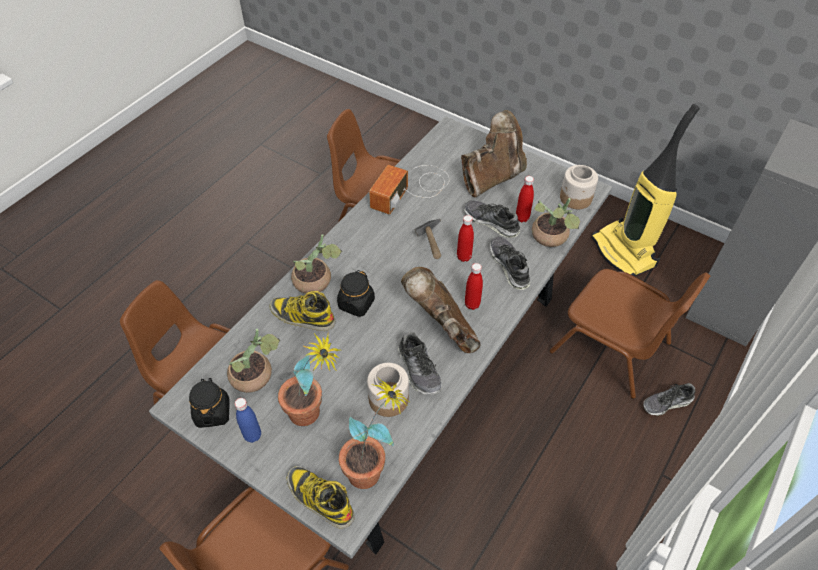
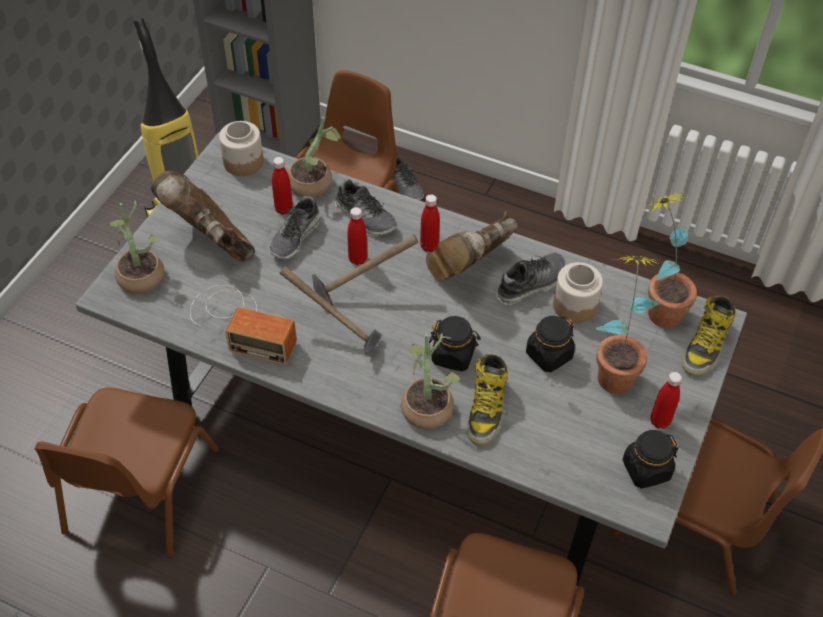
camera: 100 degrees left, 0 degrees up
potted plant [227,329,280,393] -> potted plant moved to [110,201,164,294]
blue bottle [235,398,261,443] -> red bottle [650,372,682,429]
shoe [490,236,530,290] -> shoe turned 105 degrees counterclockwise [335,180,398,236]
none -> hammer [280,266,382,355]
none -> black jar [526,316,575,372]

